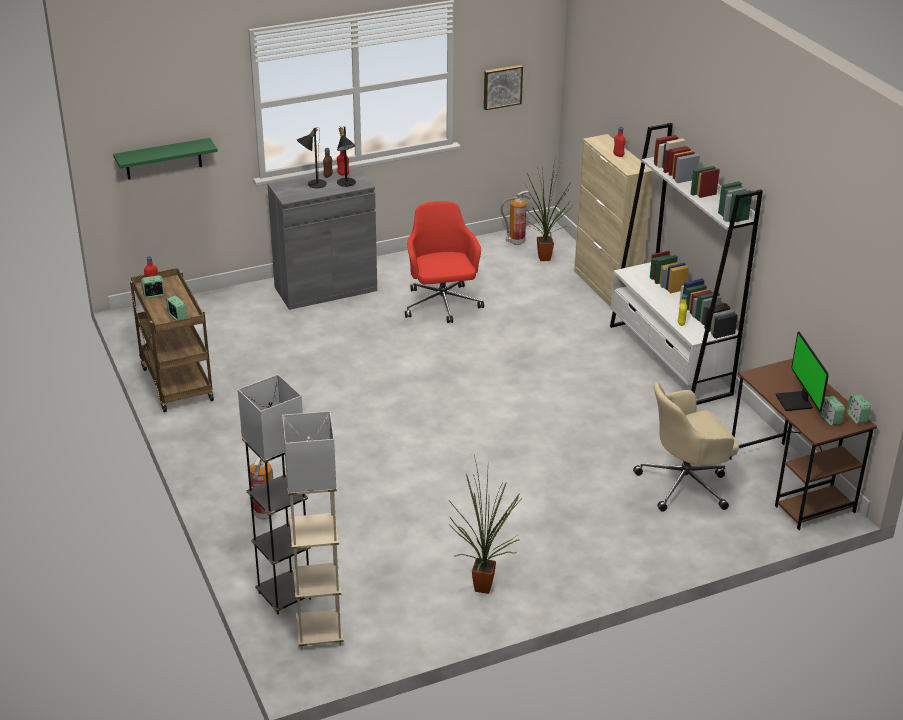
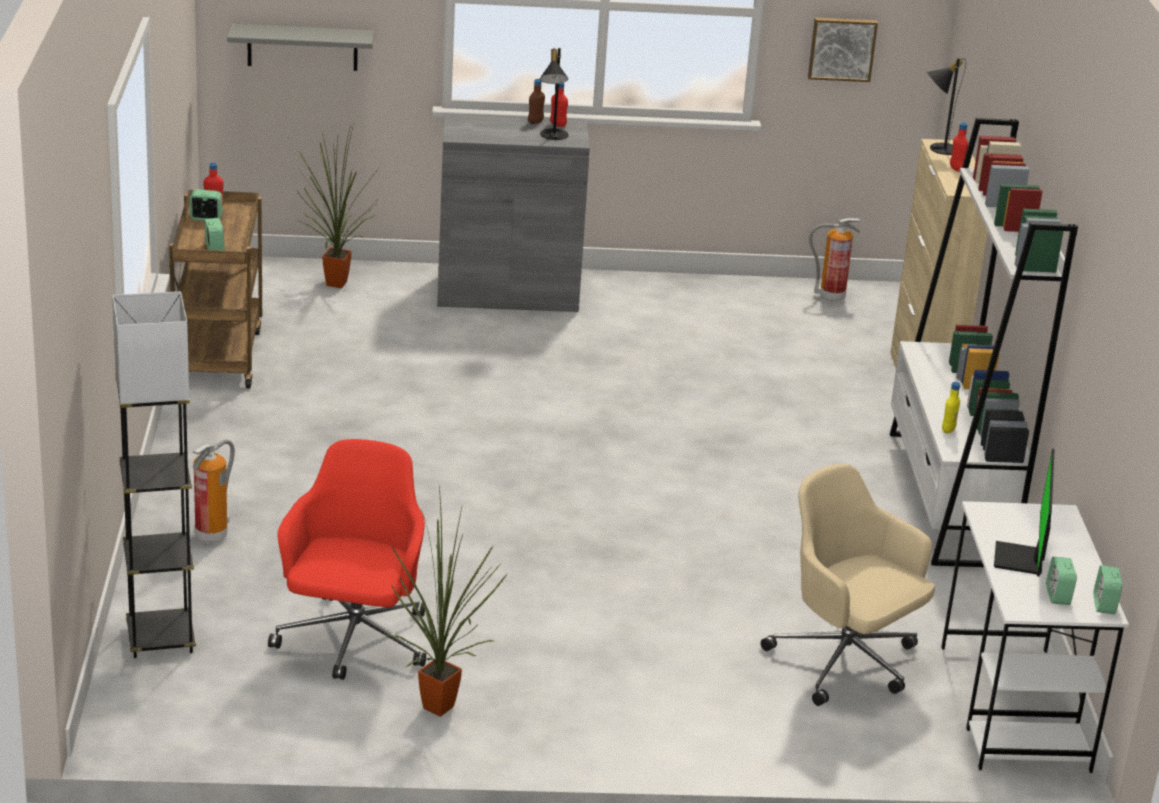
camera: 20 degrees right, 5 degrees down
green shelf [113,138,218,180] -> grey shelf [227,24,374,71]
beige floor lamp [282,411,344,649] -> none
black table lamp [297,127,327,188] -> black table lamp moved to [927,58,966,155]
red office chair [405,201,484,323] -> red office chair moved to [268,439,426,680]
potted plant [522,157,574,261] -> potted plant moved to [297,122,379,288]
beige office chair [633,382,739,512] -> beige office chair turned 45 degrees clockwise [761,464,935,706]
brown desk [729,359,877,530] -> white desk [941,501,1129,773]

